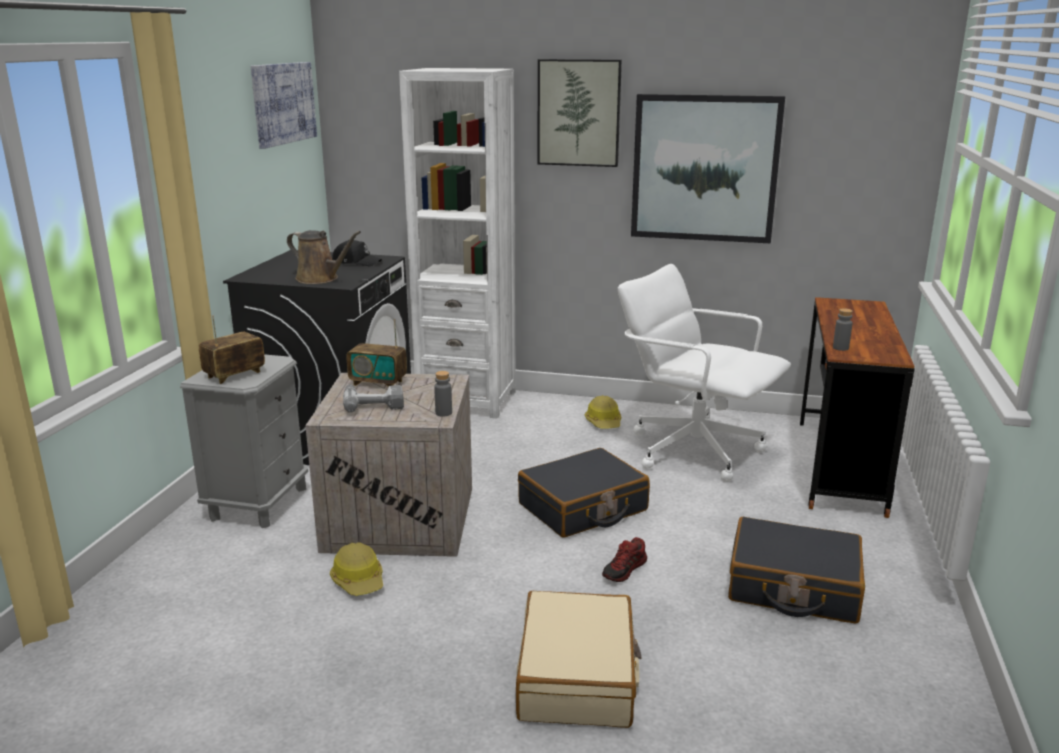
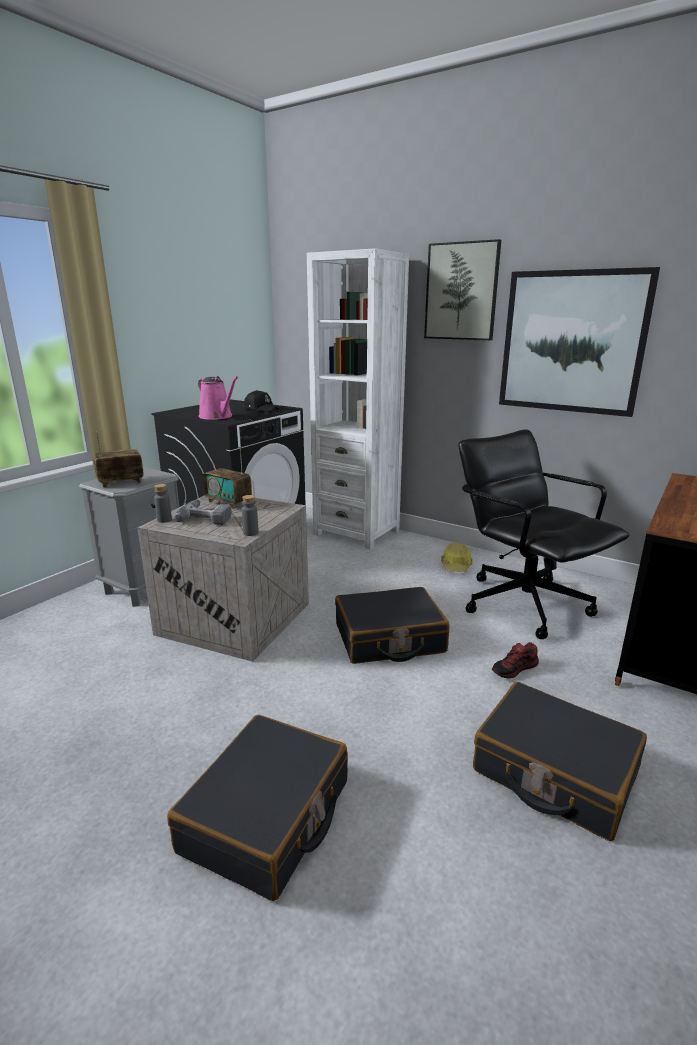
camera: 20 degrees right, 0 degrees up
picture [251,62,317,149] -> none
brown watering can [287,230,361,284] -> pink watering can [198,376,238,420]
hard hat [330,542,383,596] -> none
beige suitcase [516,591,641,728] -> black suitcase [167,715,348,901]
shoe [602,537,647,582] -> shoe moved to [492,642,539,678]
white office chair [618,264,791,481] -> black office chair [459,429,629,639]
grey bottle [833,308,853,351] -> grey bottle moved to [154,484,172,523]

